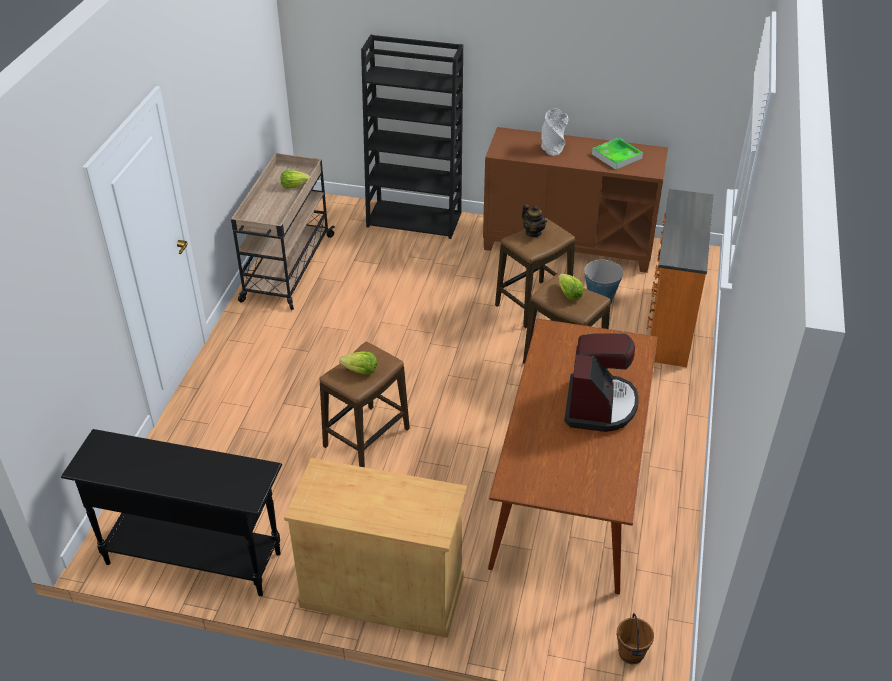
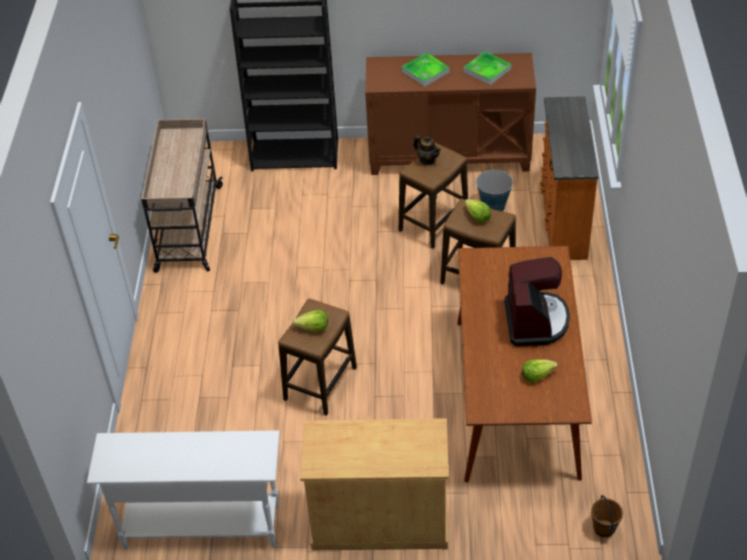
camera: 10 degrees left, 5 degrees up
black console table [61,429,282,596] -> white console table [87,430,280,550]
lettuce [280,170,312,189] -> lettuce moved to [522,359,558,383]
grey vase [541,109,568,156] -> tray [402,53,449,87]

